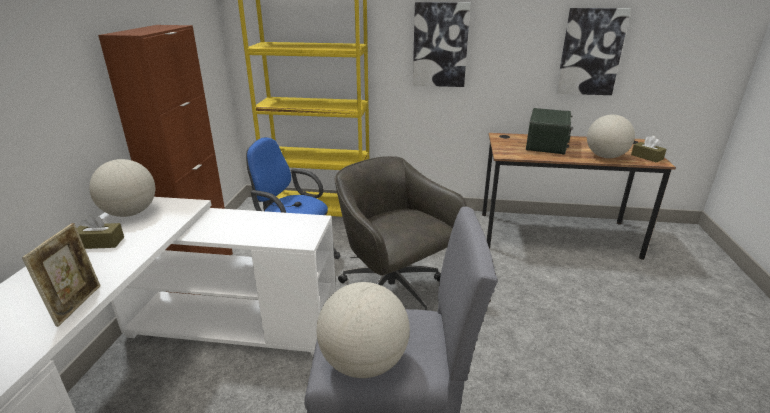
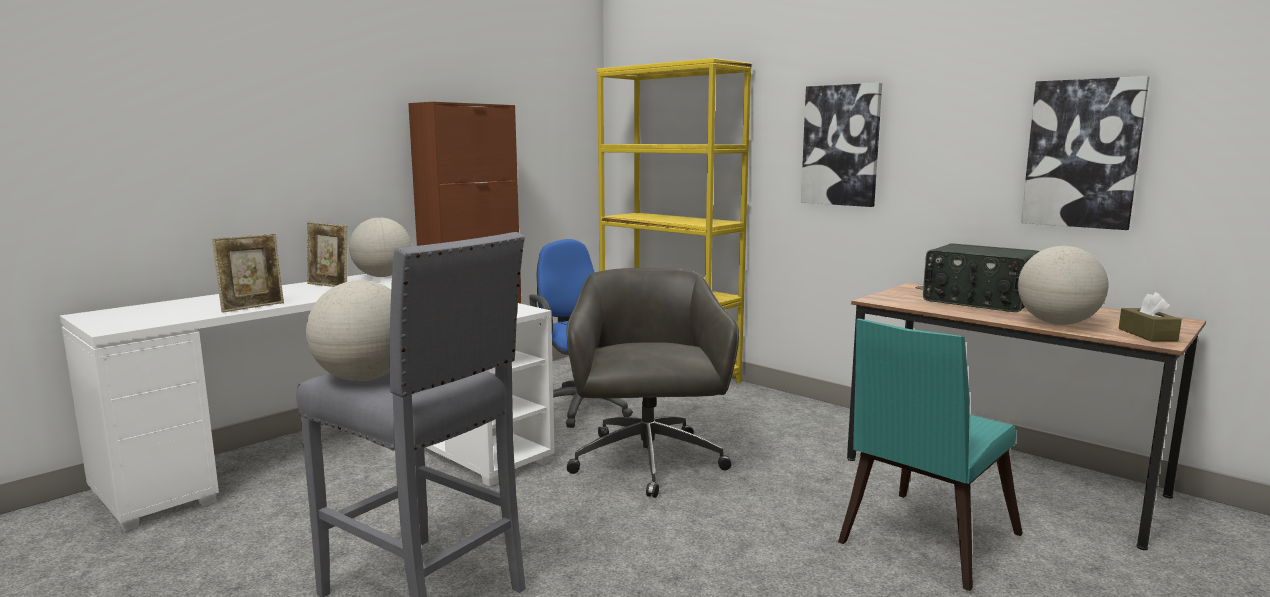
camera: 35 degrees right, 15 degrees down
brown tissue box [77,215,124,249] -> picture frame [307,222,348,287]
radio [526,108,573,155] -> radio turned 75 degrees clockwise [923,243,1039,312]
none -> turquoise chair [838,319,1023,591]

